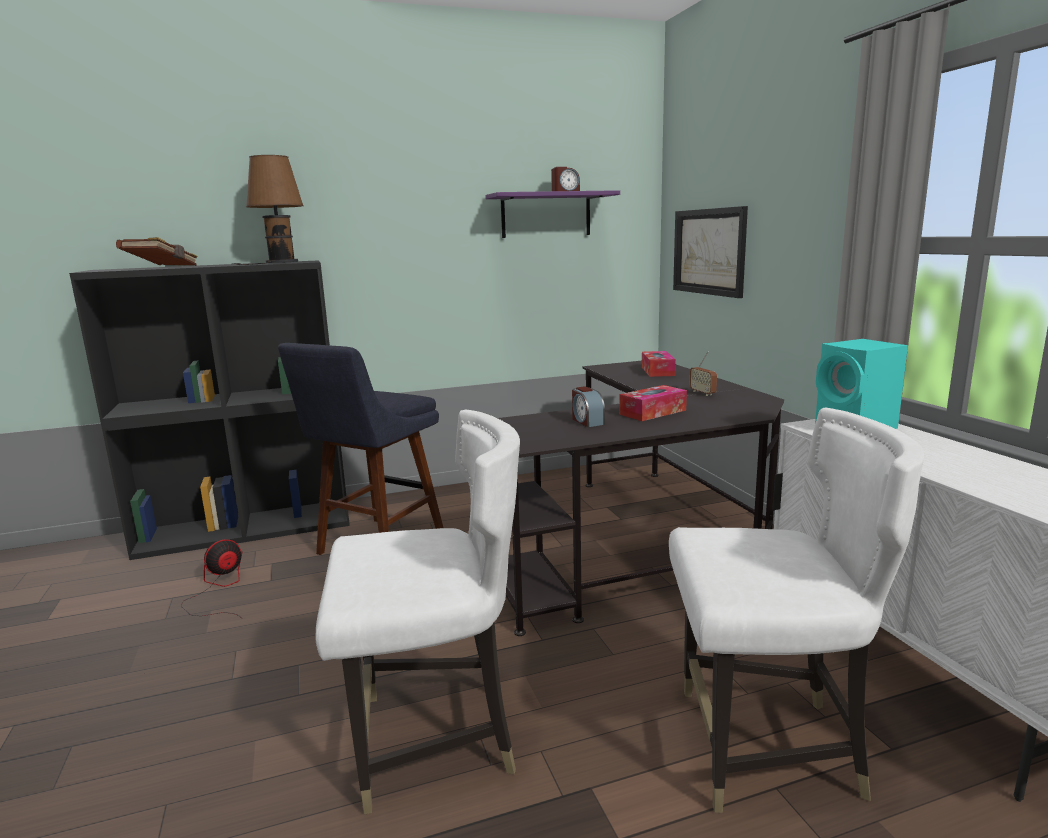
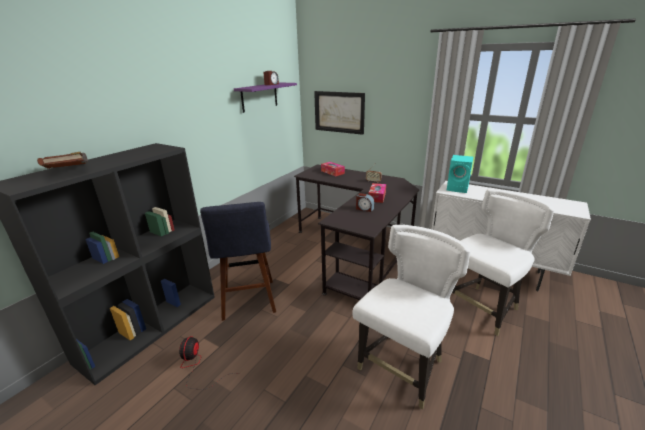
camera: 40 degrees left, 10 degrees up
brown table lamp [232,155,304,265] -> none

